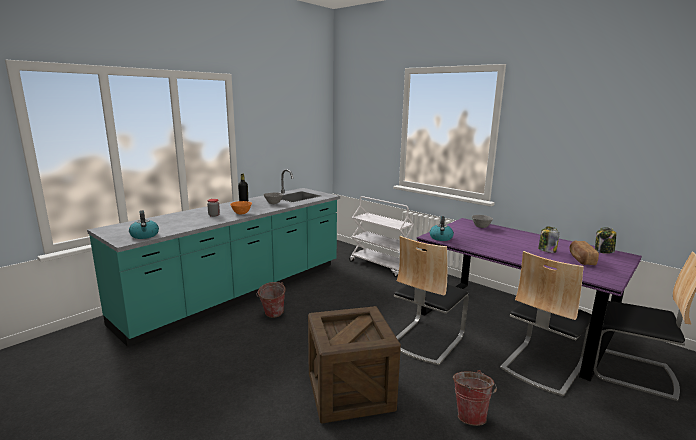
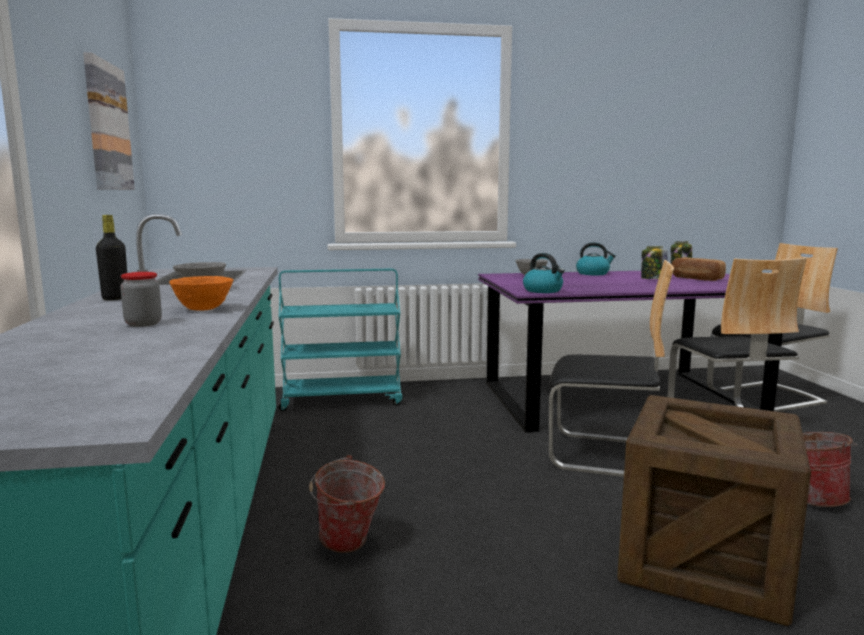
camera: 50 degrees left, 5 degrees down
kettle [129,210,159,239] -> kettle moved to [576,242,616,275]
white cart [350,196,414,277] -> turquoise cart [278,269,403,411]
chair [394,236,469,365] -> chair turned 60 degrees counterclockwise [549,260,674,477]
none -> picture [83,52,135,190]

